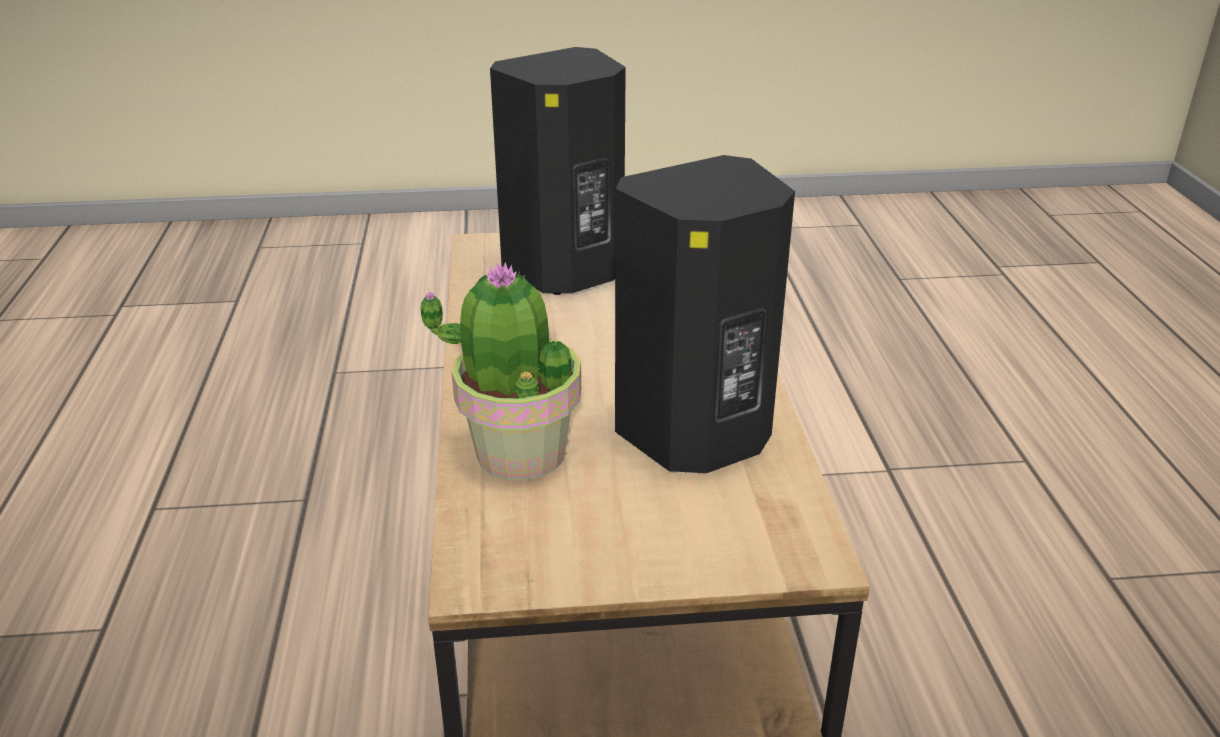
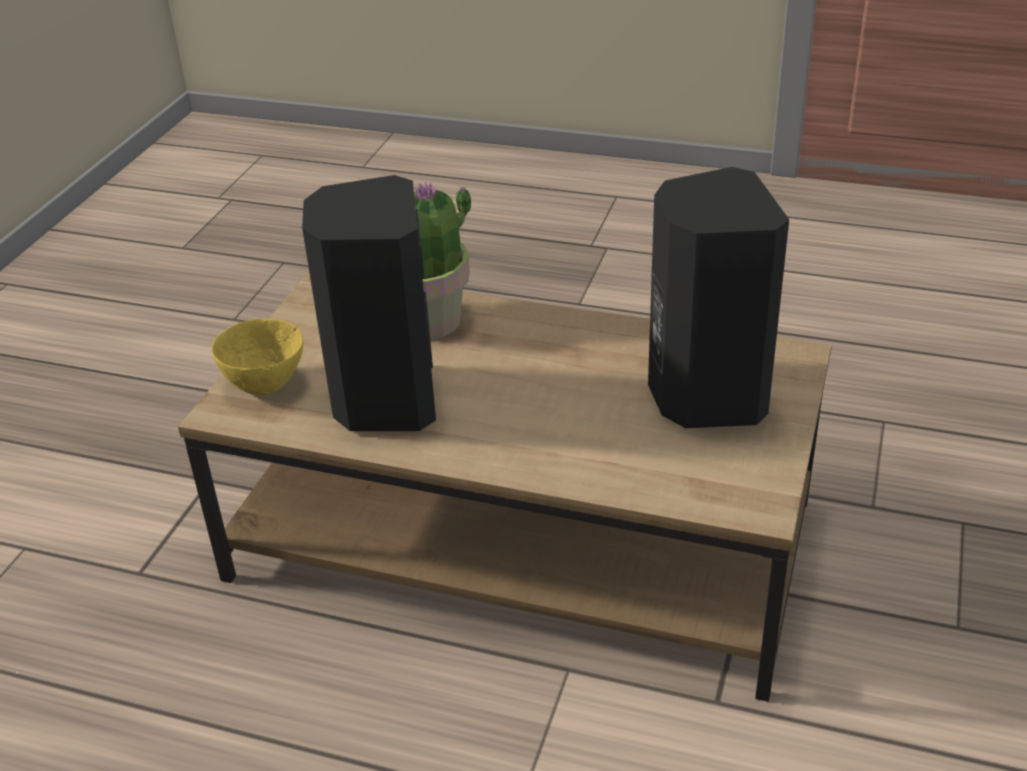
camera: 115 degrees right, 5 degrees up
none -> yellow bowl [211,318,303,395]

